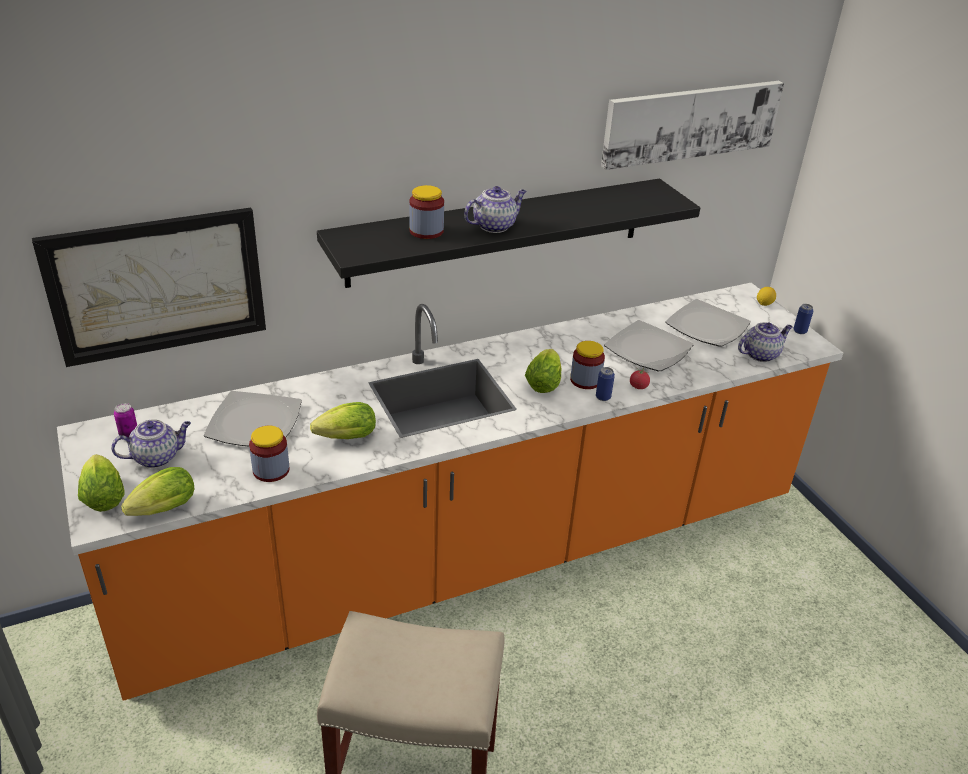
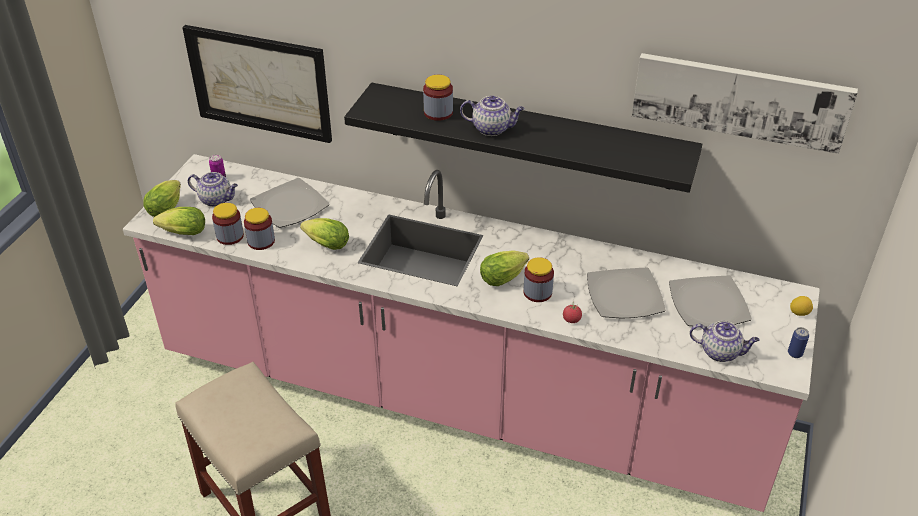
camera: 45 degrees right, 5 degrees up
orange counter [57,283,843,701] -> pink counter [123,154,820,512]
can [596,367,615,401] -> none
none -> jar [212,203,244,245]

